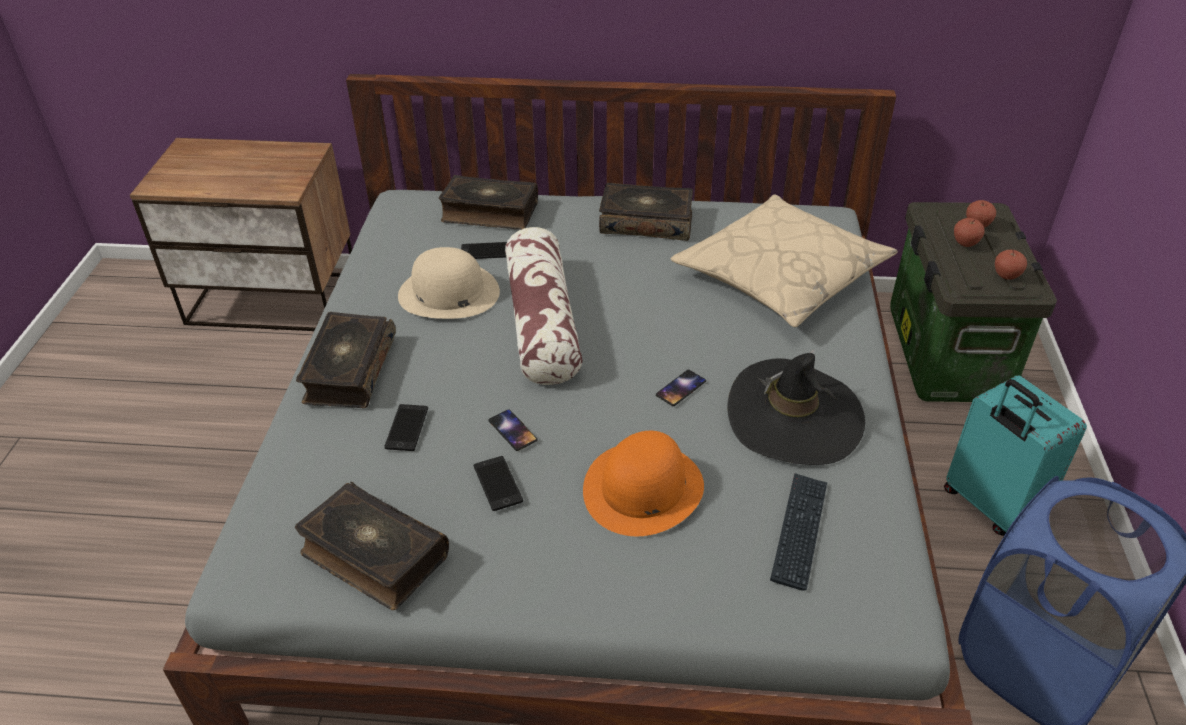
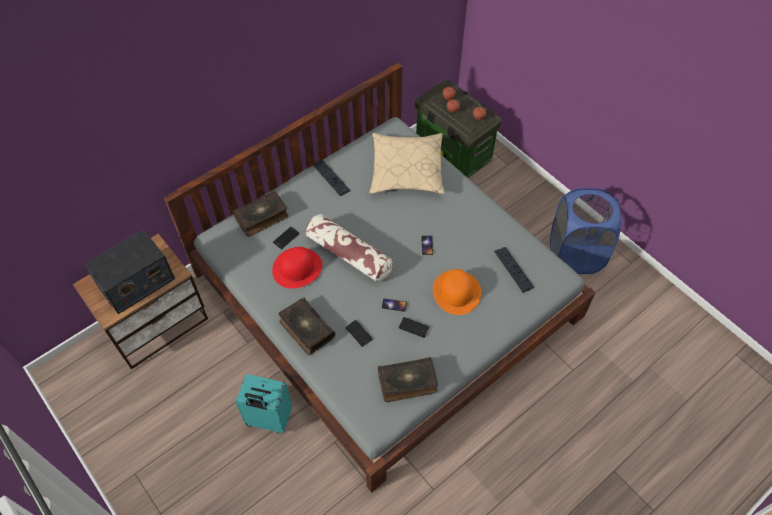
camera: 45 degrees left, 15 degrees up
beige hat [398,247,500,319] -> red hat [272,247,322,289]
book [599,183,693,241] -> keyboard [312,160,350,196]
black hat [727,350,865,465] -> none
turquoise suitcase [944,375,1087,536] -> turquoise suitcase moved to [236,374,293,433]
none -> radio [85,229,175,314]

